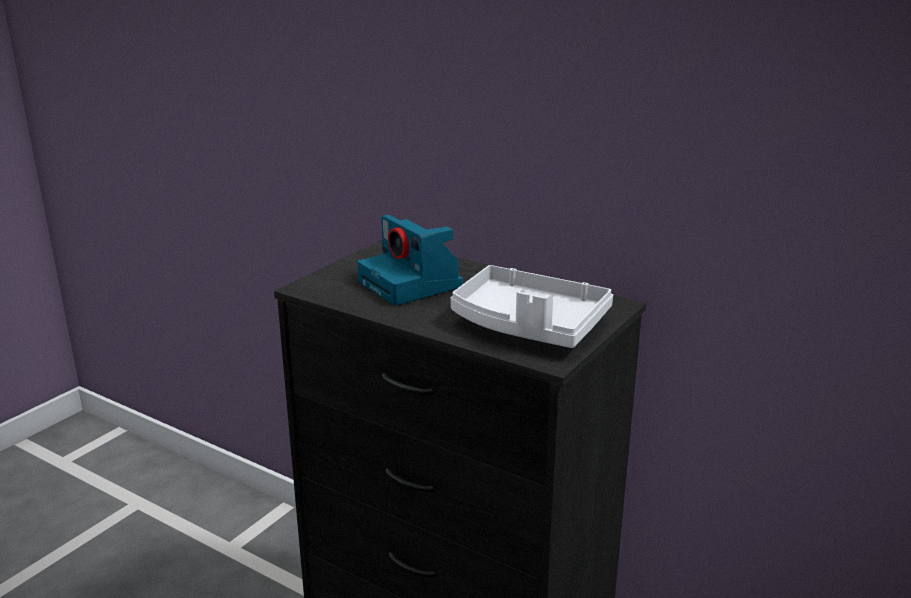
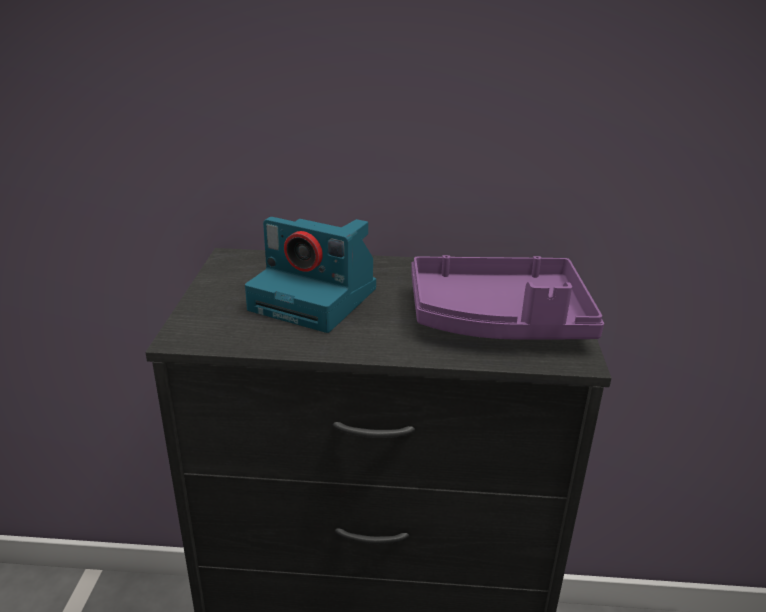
camera: 30 degrees left, 5 degrees up
white tray [450,265,613,348] -> purple tray [411,255,604,340]

